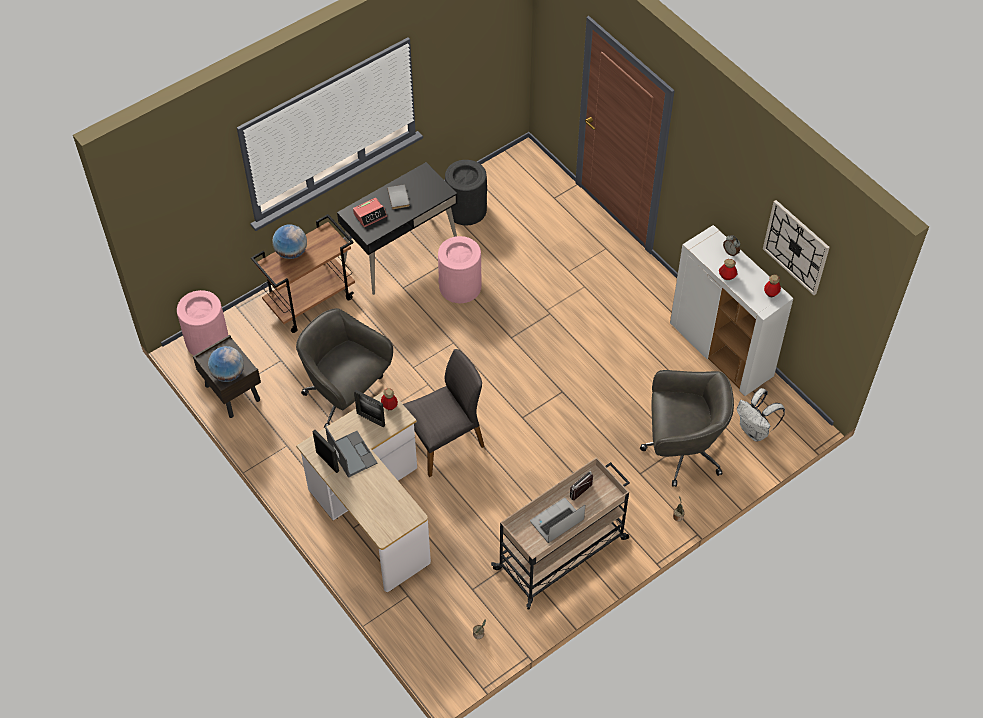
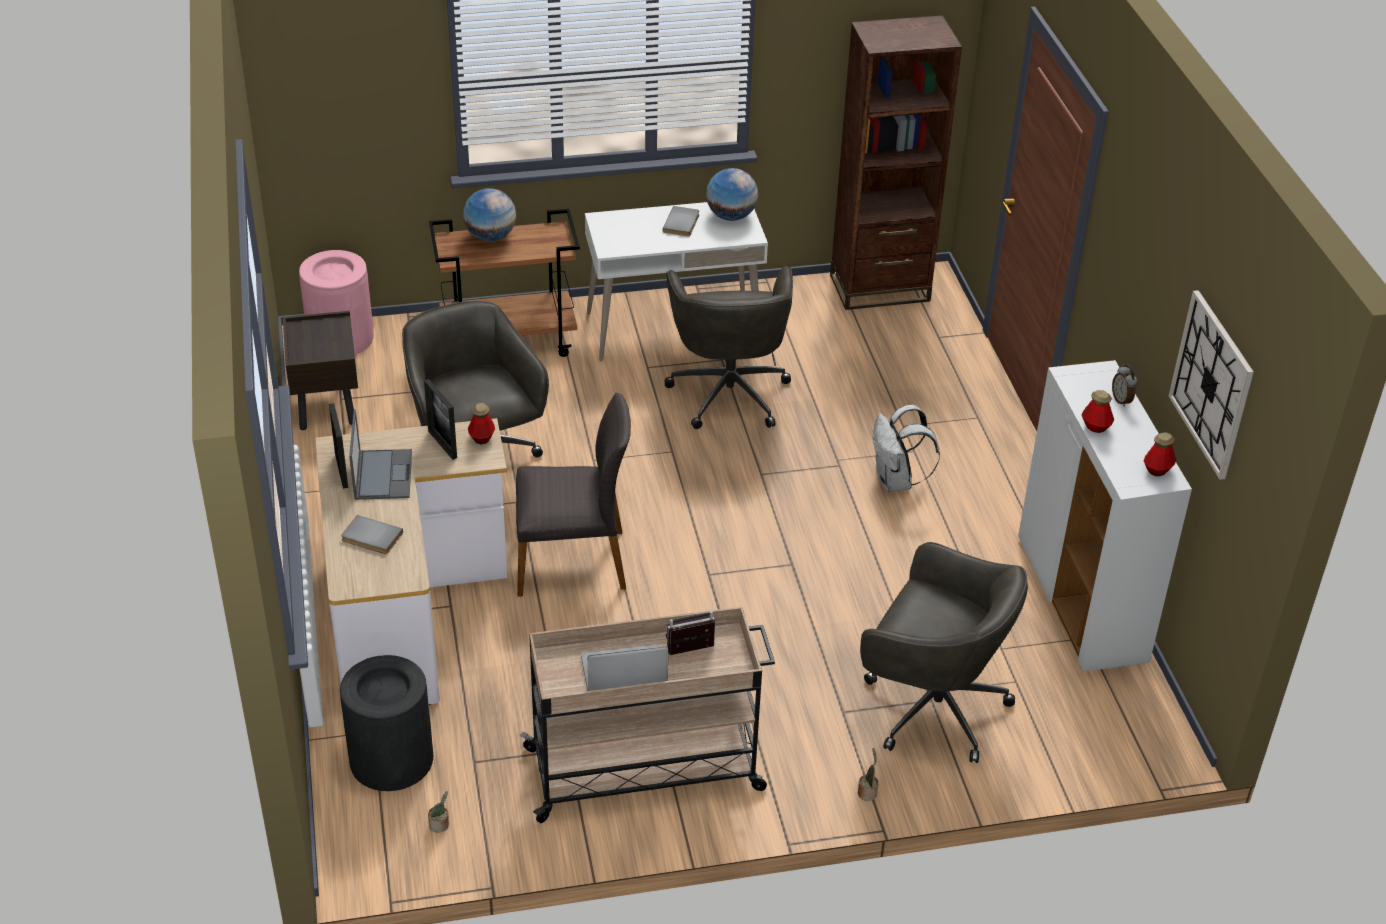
camera: 25 degrees right, 15 degrees down
globe [208,346,244,382] -> globe moved to [706,168,758,221]
black desk [337,162,457,295] -> white desk [585,202,768,361]
alarm clock [353,198,387,227] -> none
pink trash can [438,236,481,303] -> grey office chair [665,266,793,429]
black trash can [445,160,487,225] -> black trash can moved to [340,655,433,791]
white backpack [737,388,785,442] -> white backpack moved to [873,405,940,492]
none -> grey book [341,515,403,554]
none -> brown bookcase [830,15,962,310]

